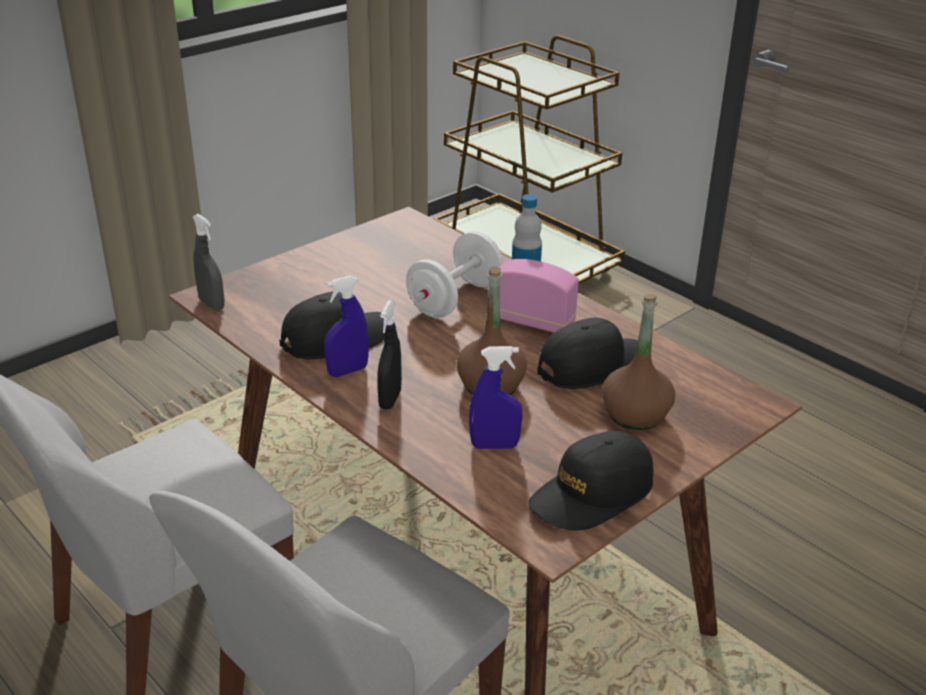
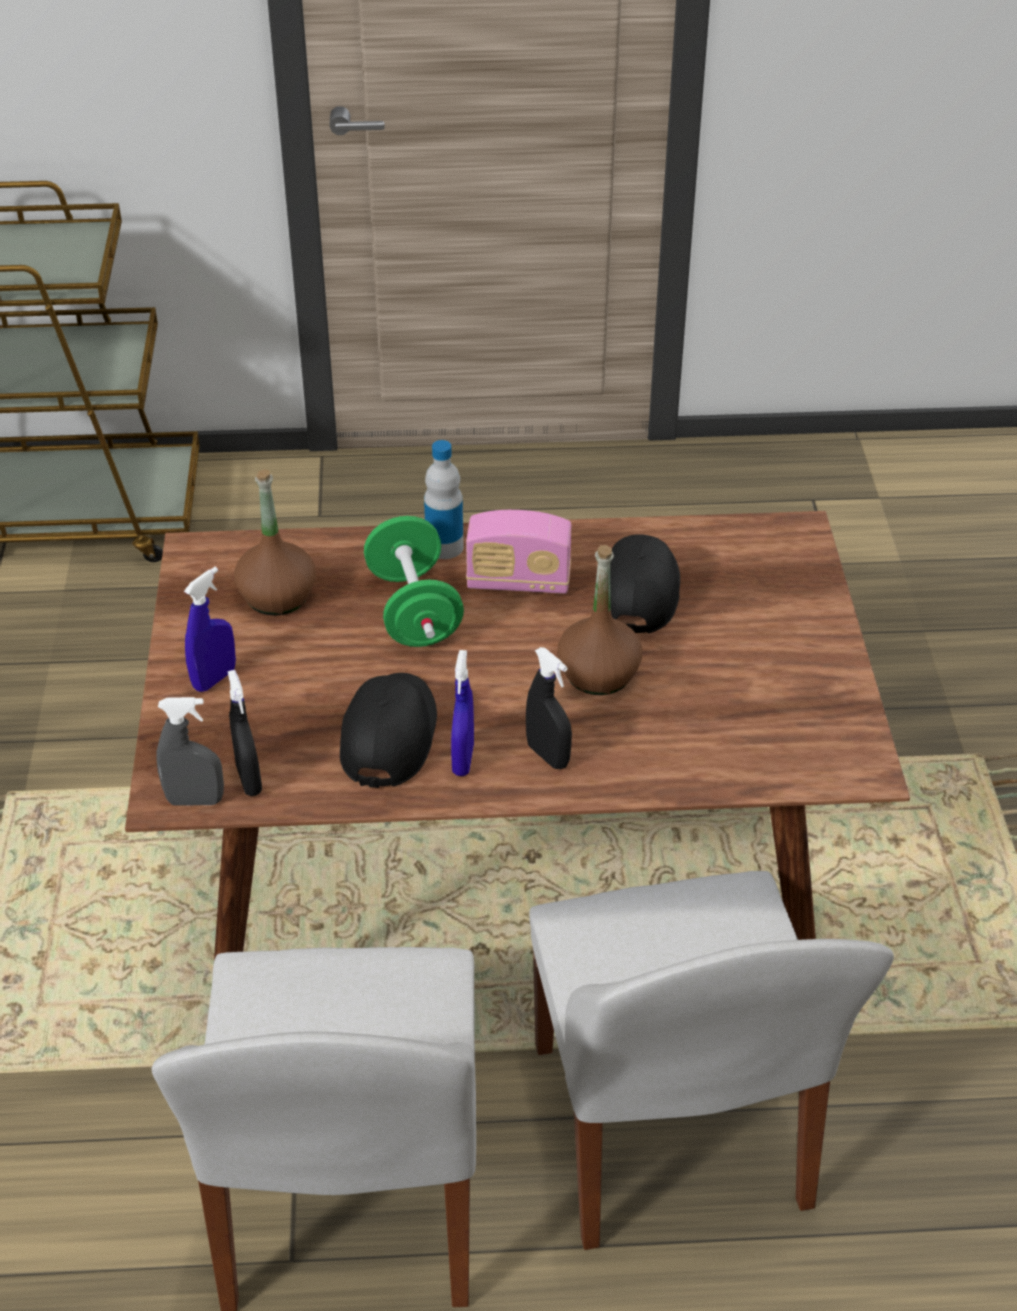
camera: 50 degrees left, 10 degrees up
white dumbbell [406,231,504,318] -> green dumbbell [364,516,464,647]
blue spray bottle [469,346,523,449] -> blue spray bottle moved to [184,567,236,692]
radio [499,259,579,333] -> radio turned 150 degrees counterclockwise [466,510,571,594]
black cap [528,431,654,531] -> none
brown bottle [602,294,675,430] -> brown bottle moved to [234,470,316,616]
none -> black spray bottle [228,670,262,796]

